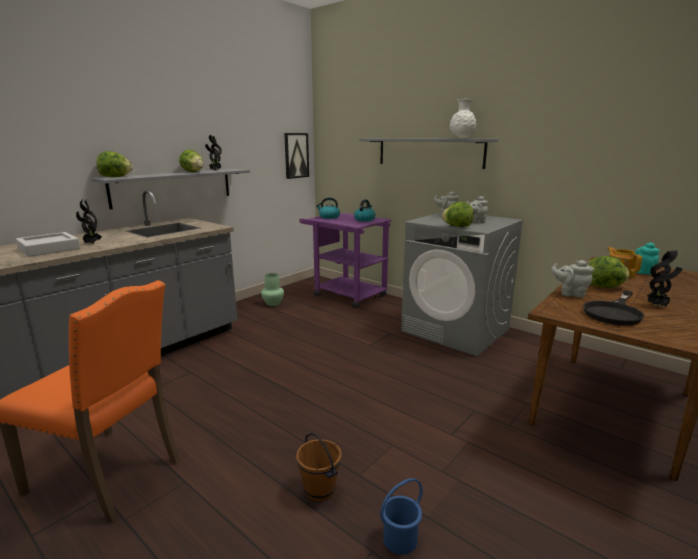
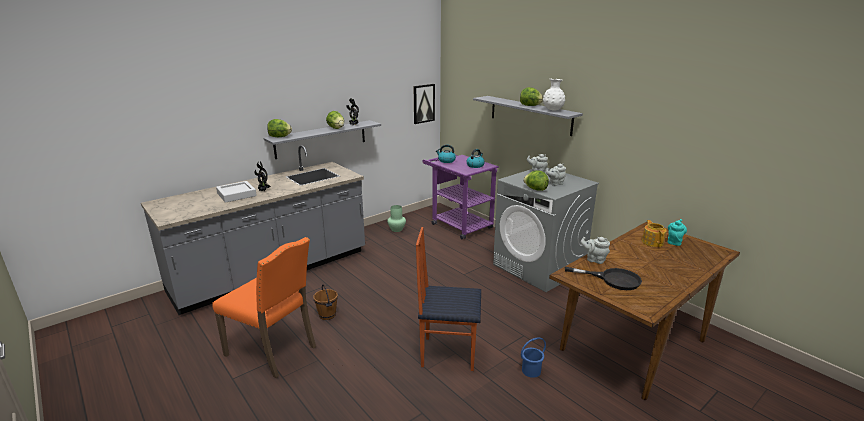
camera: 10 degrees right, 5 degrees up
brown bucket [296,433,341,501] -> brown bucket moved to [313,284,338,320]
blue bucket [380,478,423,555] -> blue bucket moved to [521,338,546,378]
black frying pan [583,290,644,326] -> black frying pan turned 120 degrees counterclockwise [565,267,642,290]
lettuce [587,256,630,288] -> lettuce moved to [520,87,543,106]
potted plant [647,250,683,307] -> none
none -> chair [416,227,481,371]

